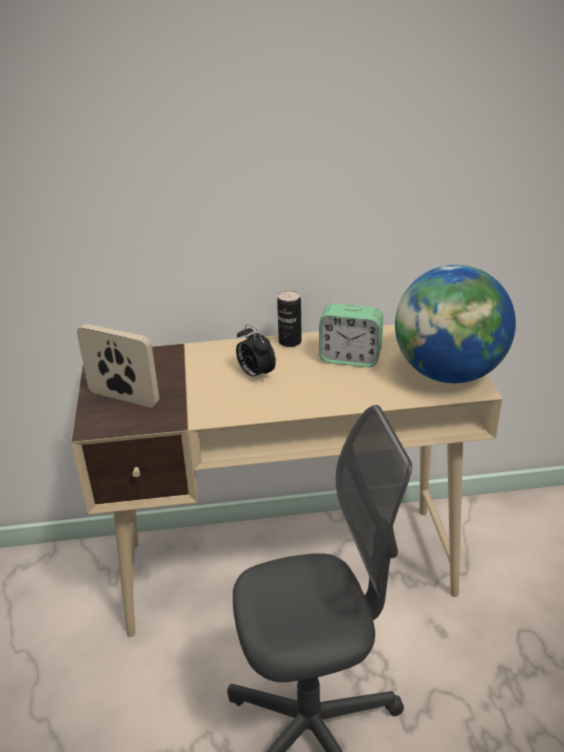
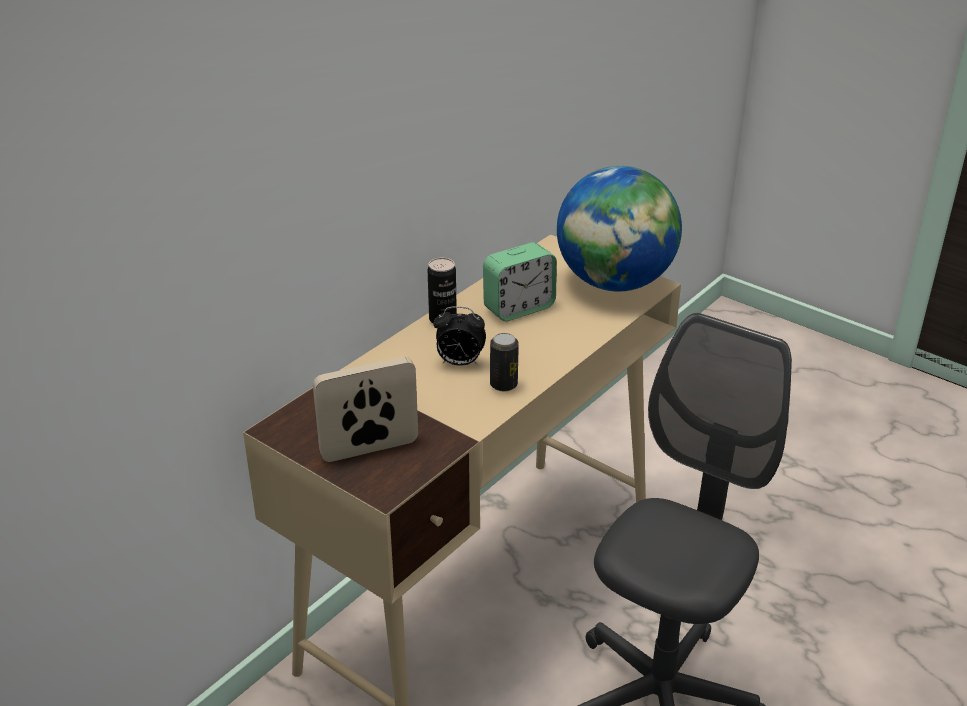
camera: 45 degrees left, 0 degrees up
none -> can [490,333,519,391]

